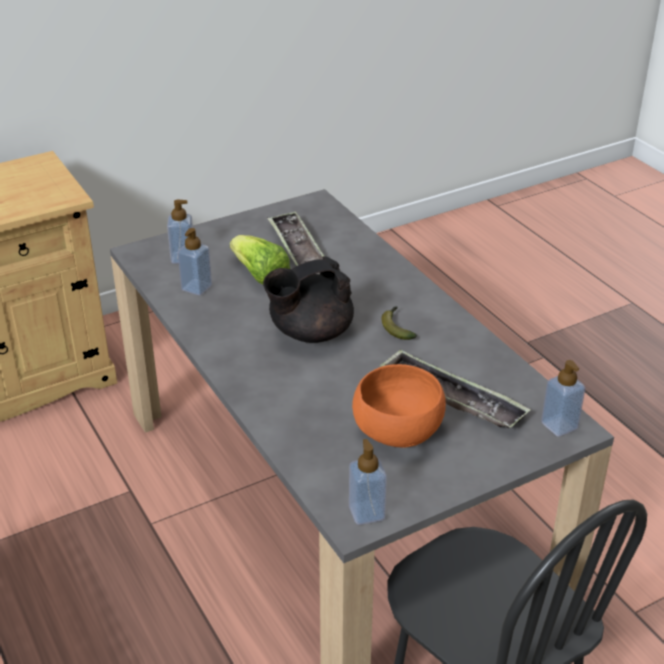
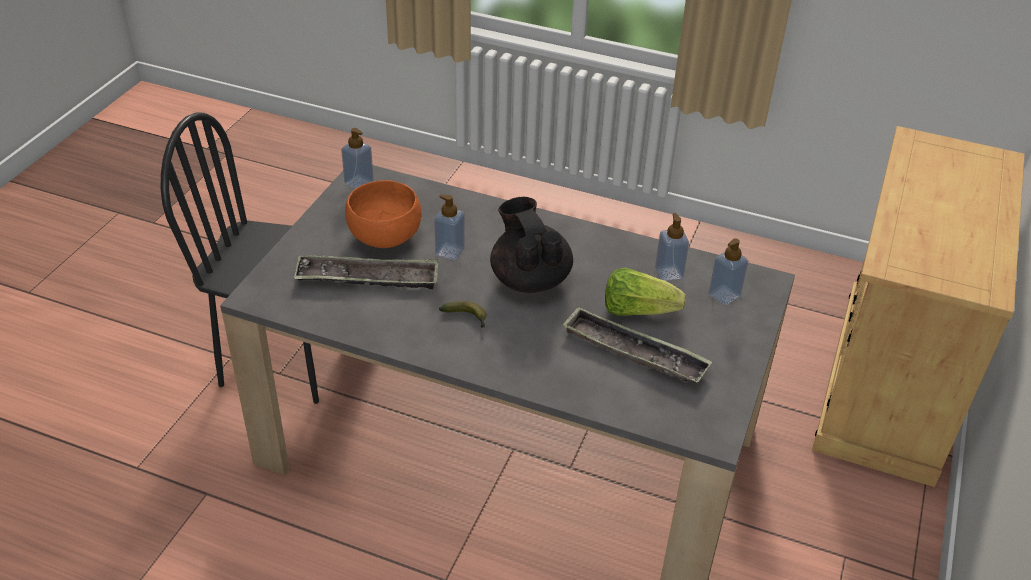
camera: 140 degrees right, 5 degrees up
black teapot [263,256,354,343] -> black teapot turned 45 degrees counterclockwise [490,197,573,293]
soap dispenser [541,360,586,437] -> soap dispenser moved to [434,194,465,260]

